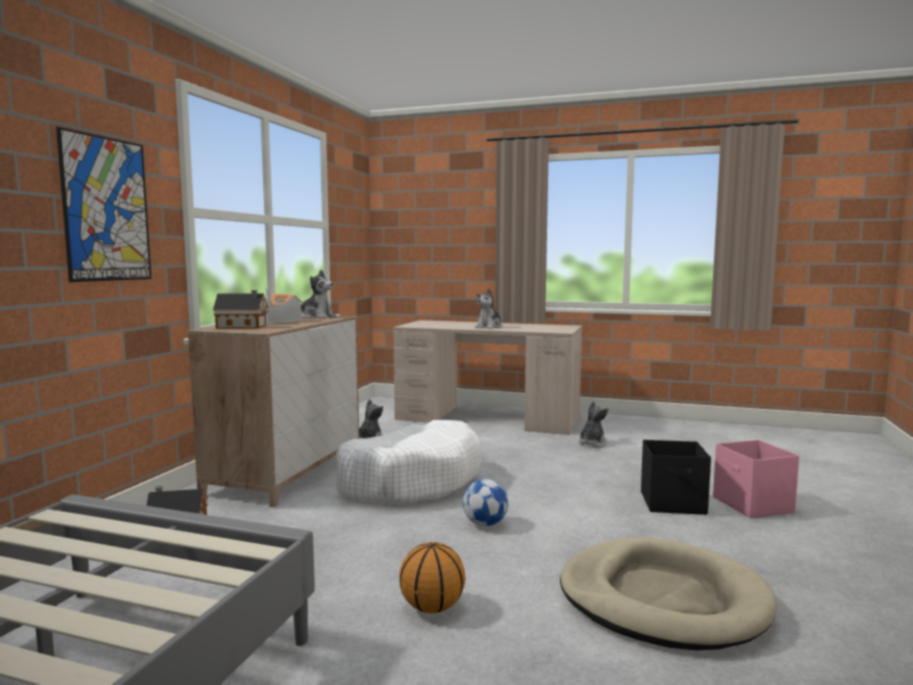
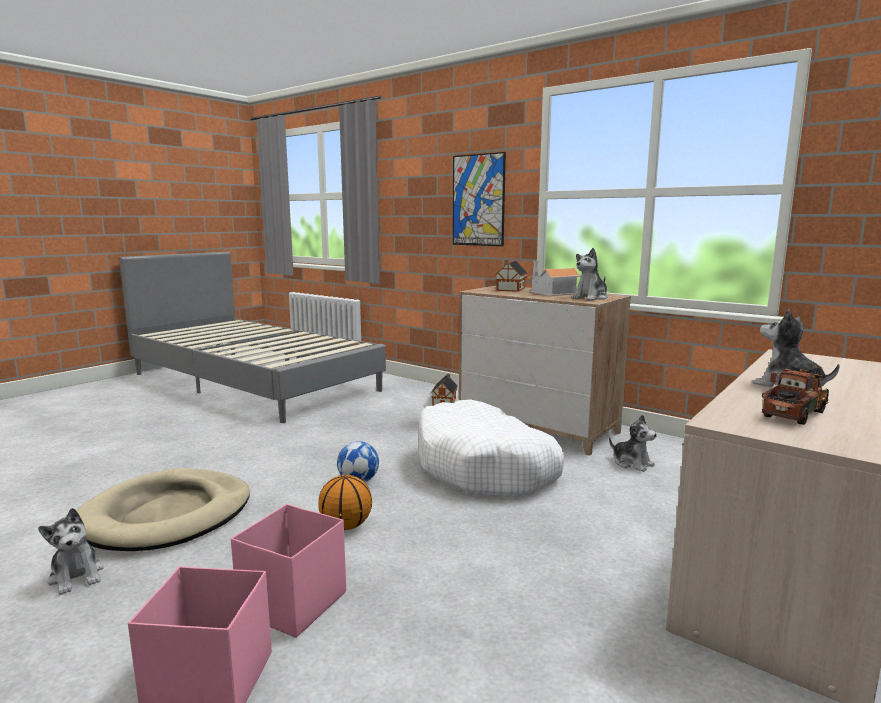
camera: 110 degrees right, 5 degrees up
basketball [399,542,465,613] -> basketball moved to [318,475,372,530]
plush toy [578,400,609,447] -> plush toy moved to [38,508,104,595]
black storage box [641,440,711,515] -> pink storage box [231,504,346,638]
none -> toy truck [762,365,829,425]

